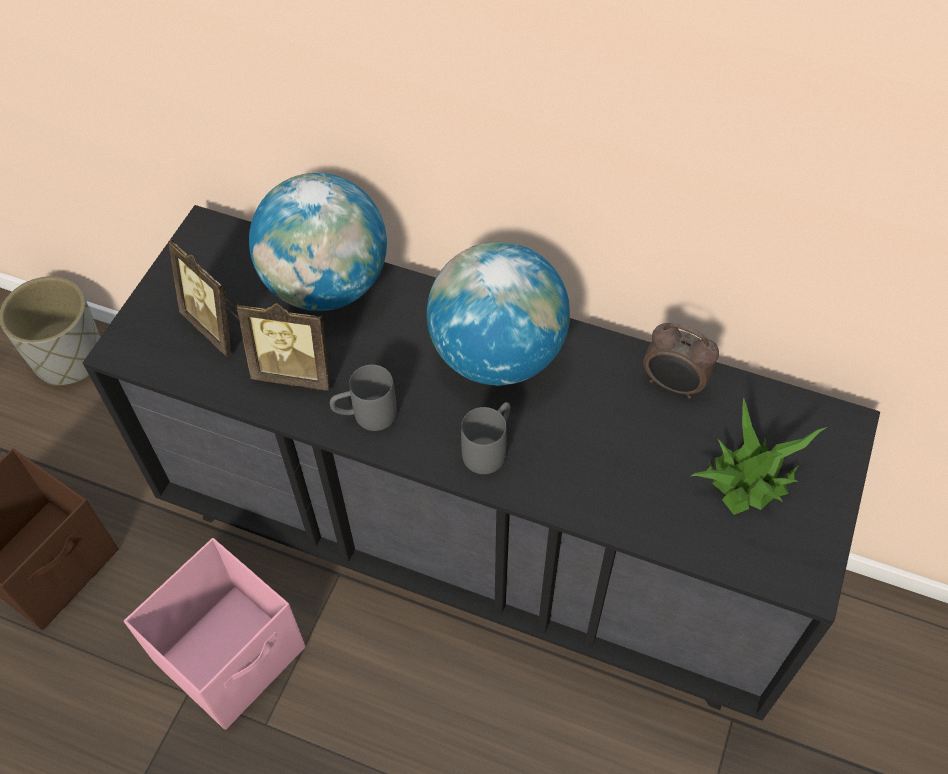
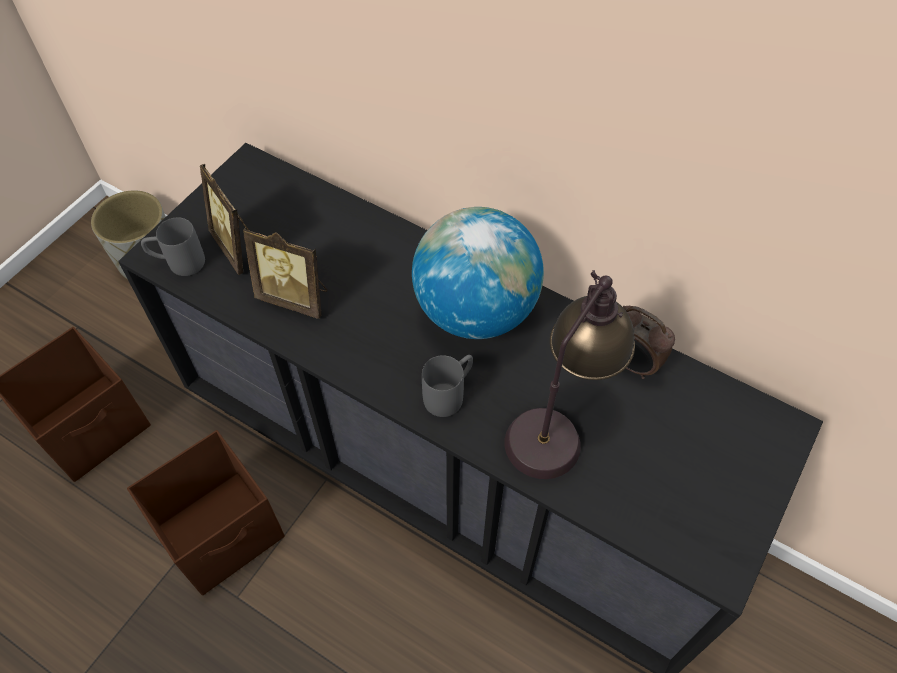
camera: 10 degrees right, 0 degrees up
pink storage box [124,538,305,730] -> brown storage box [127,430,285,595]
globe [249,173,387,311] -> none
grey mug [330,365,397,431] -> grey mug moved to [141,217,205,276]
potted plant [691,397,827,515] -> none
none -> table lamp [504,270,635,479]

